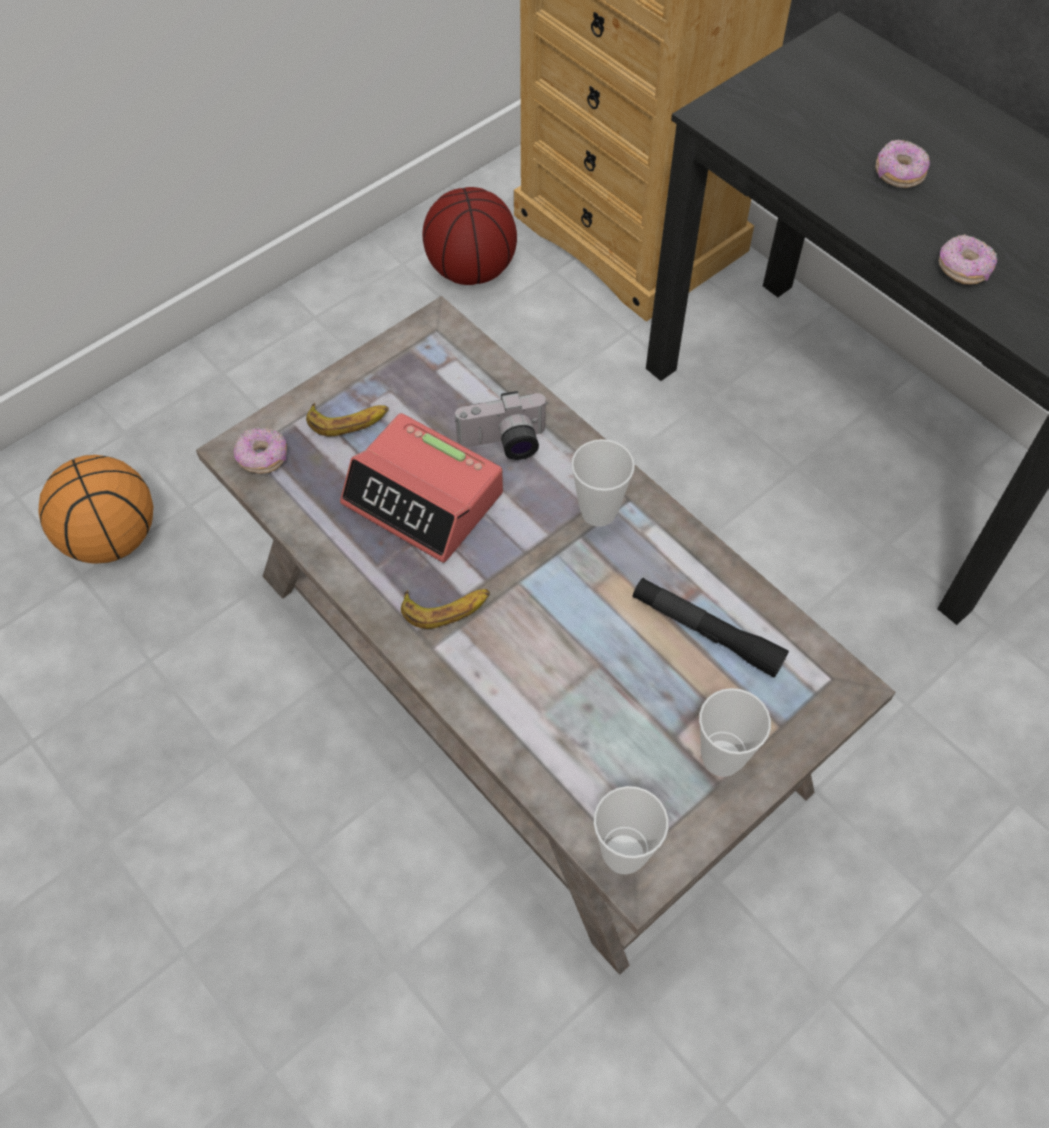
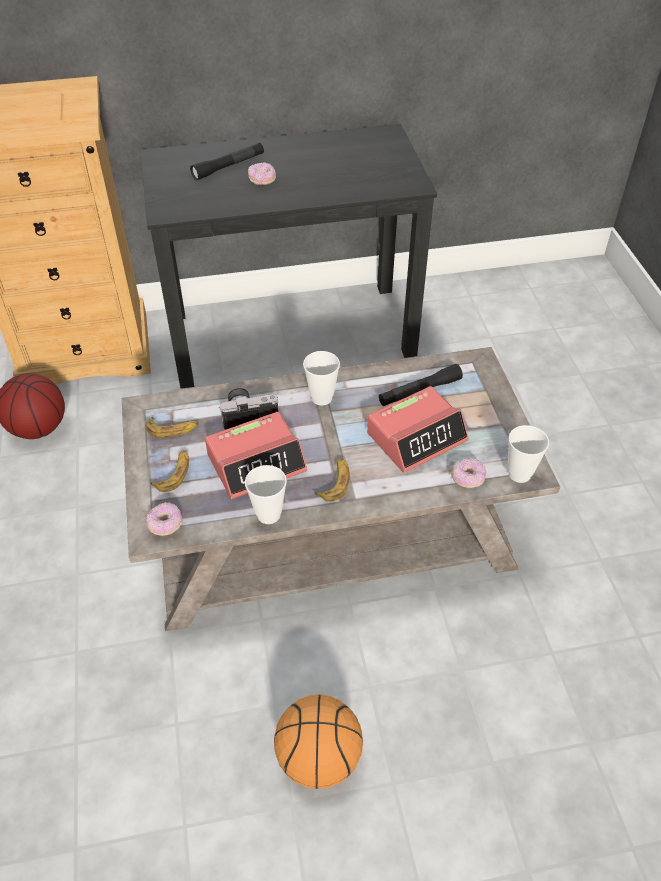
camera: 60 degrees left, 10 degrees down
basketball [38,455,153,564] -> basketball moved to [274,694,363,789]
camera [455,391,547,460] -> camera turned 120 degrees counterclockwise [220,388,278,430]
cup [699,688,771,777] -> cup moved to [245,465,287,524]
donut [939,234,997,285] -> donut moved to [451,458,486,488]
none -> banana [146,417,199,438]
none -> black flashlight [190,143,264,180]
none -> alarm clock [367,386,469,473]

